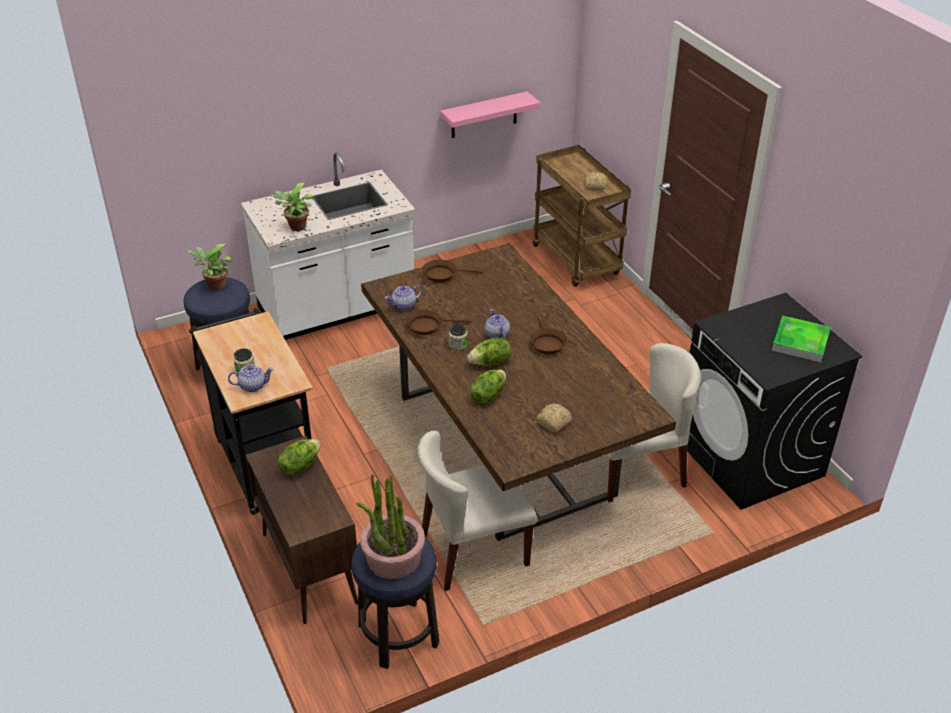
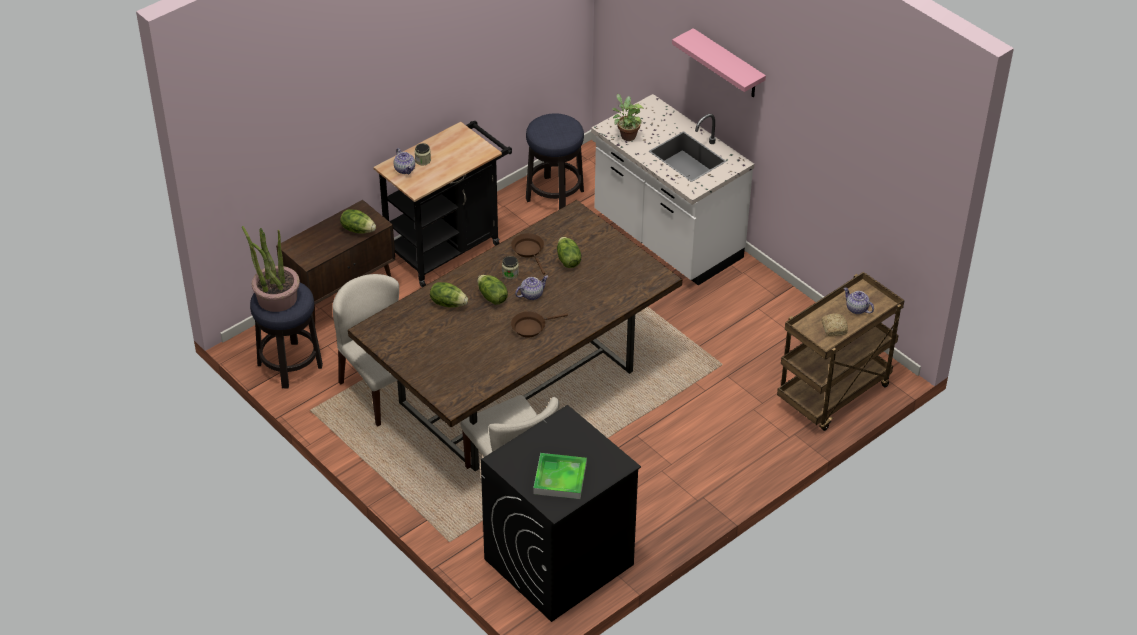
camera: 75 degrees right, 5 degrees up
potted plant [186,244,233,291] -> none
teapot [385,285,422,311] -> teapot moved to [844,287,874,314]
brown frying pan [422,260,483,283] -> none
pink shelf [440,91,540,138] -> pink shelf moved to [672,28,766,98]
bread [536,403,572,433] -> none
none -> lettuce [557,237,581,268]

